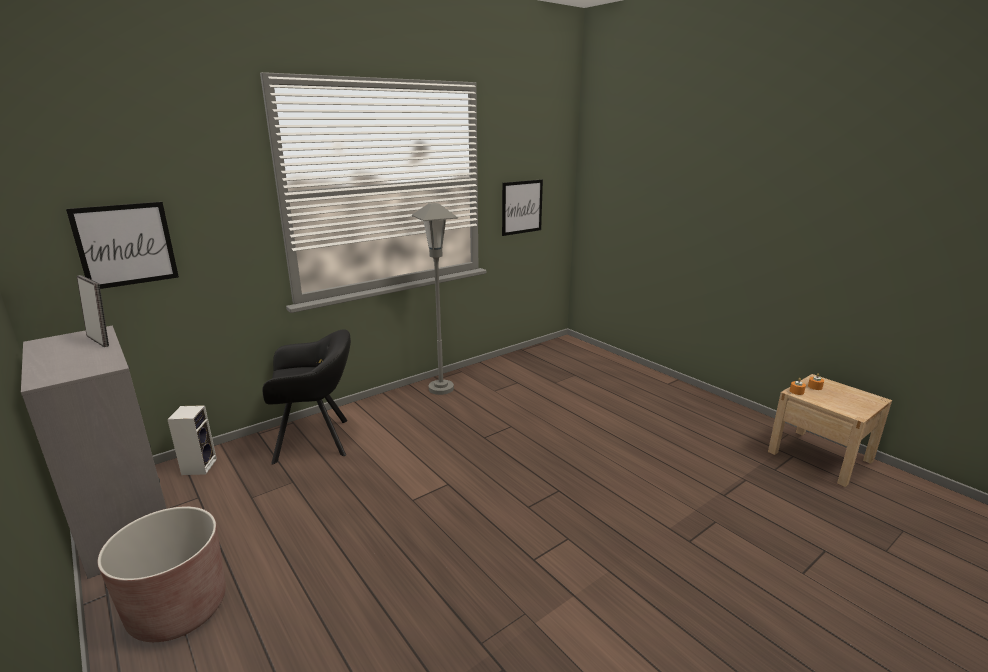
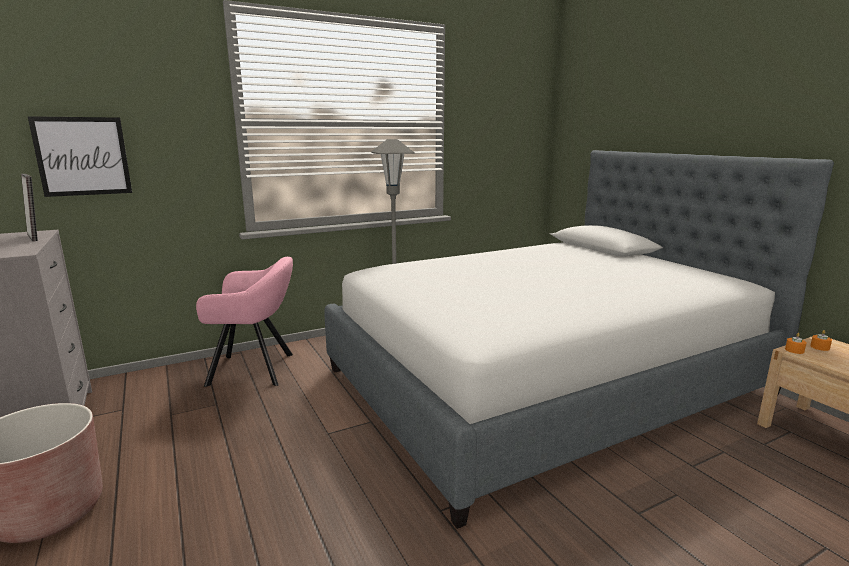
camera: 10 degrees right, 5 degrees down
speaker [167,405,217,475] -> none
black armchair [262,330,351,464] -> pink armchair [196,257,293,387]
picture [502,179,543,236] -> none
none -> bed [324,150,834,529]

